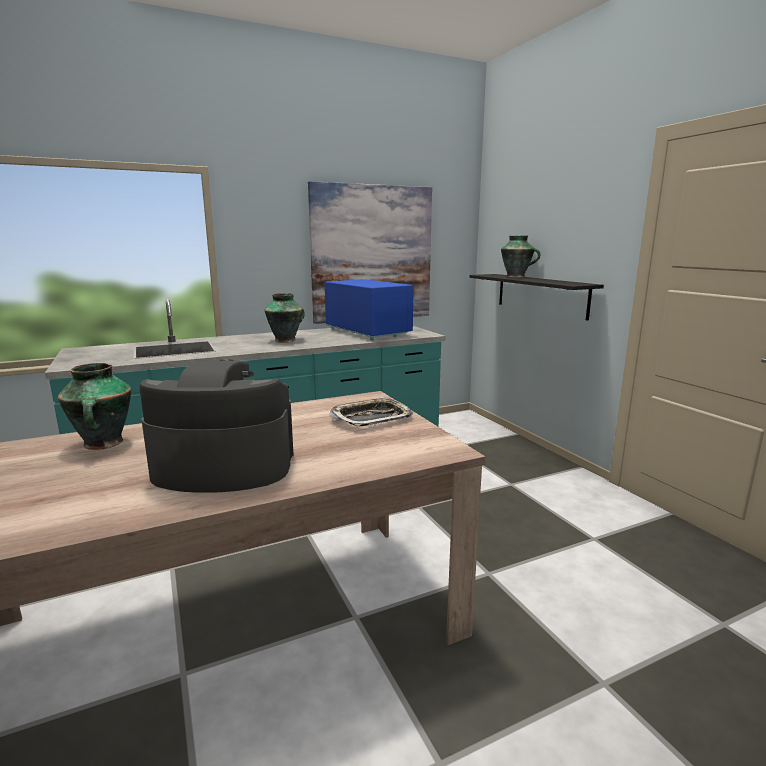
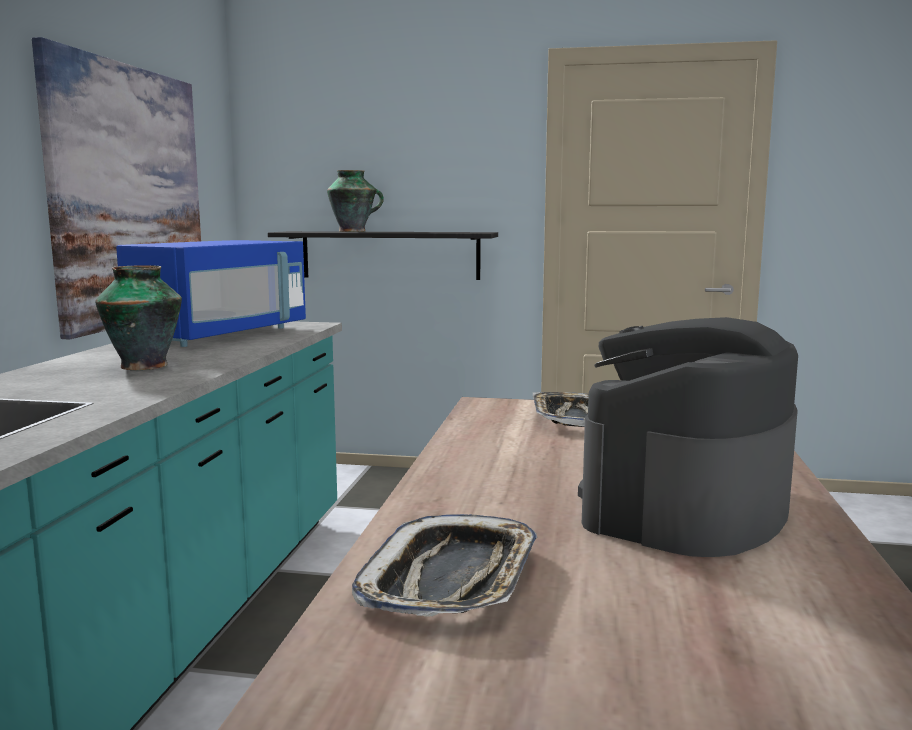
camera: 55 degrees left, 5 degrees down
vase [58,363,131,450] -> tray [352,514,537,617]
blue microwave [325,279,414,340] -> blue microwave turned 120 degrees clockwise [116,240,306,347]

